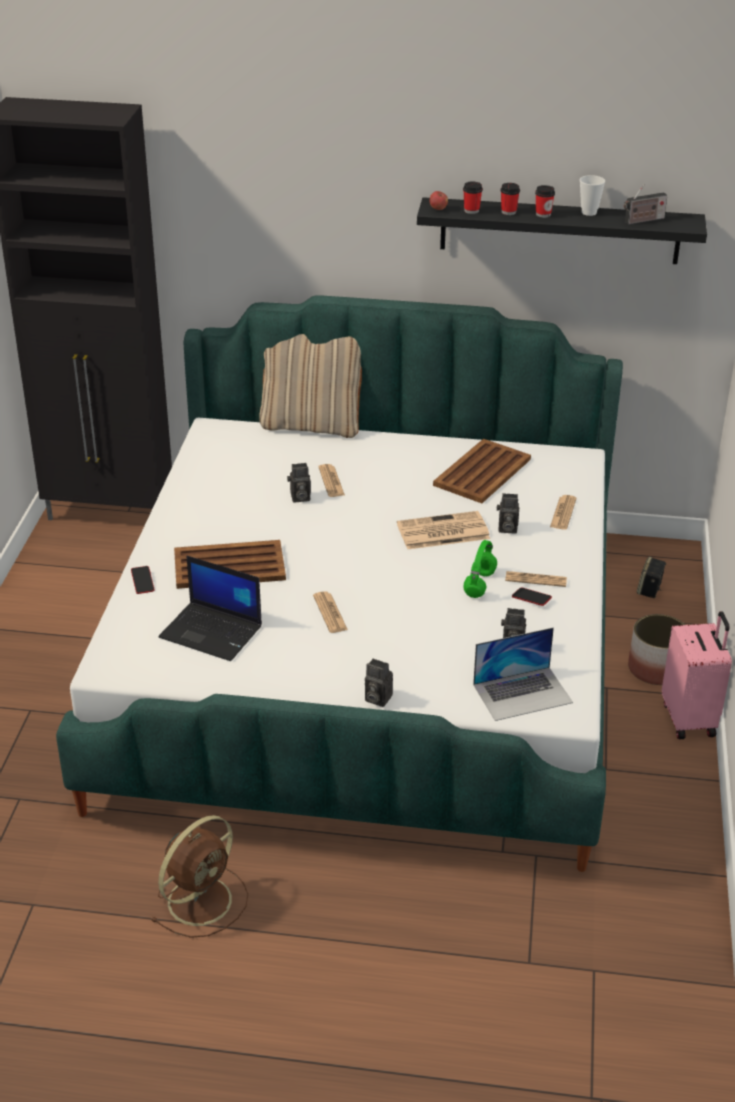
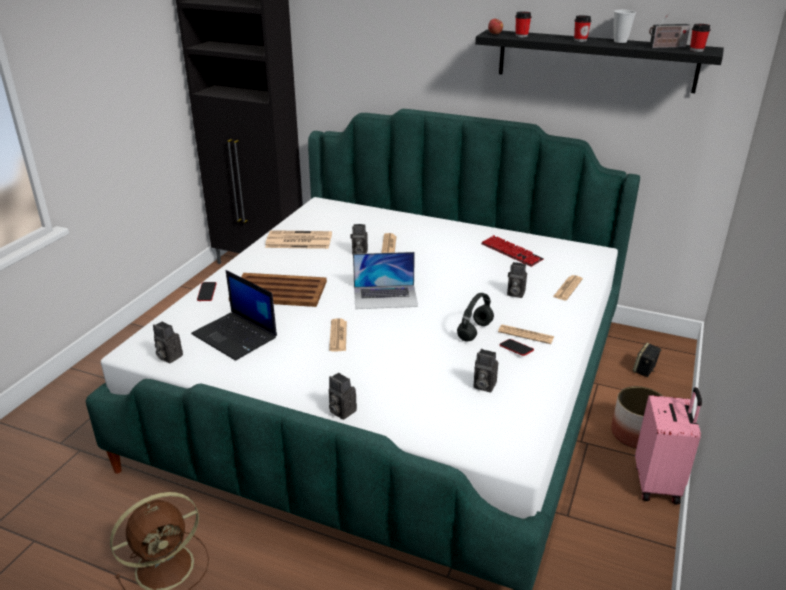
camera: 15 degrees right, 5 degrees down
beige pillow [259,334,362,438] -> none
newspaper [397,511,490,549] -> newspaper moved to [265,230,332,249]
brown tray [433,439,531,503] -> keyboard [481,235,544,267]
green headphones [463,540,497,598] -> black headphones [457,293,494,341]
laptop [473,627,573,721] -> laptop moved to [353,252,418,309]
cup [500,183,520,215] -> cup moved to [690,24,711,52]
none -> camera [153,321,183,364]

